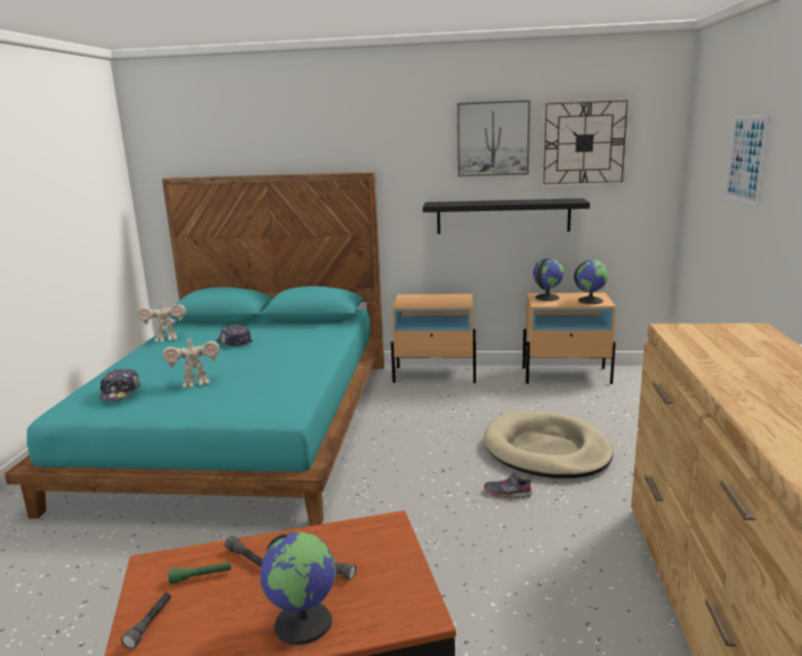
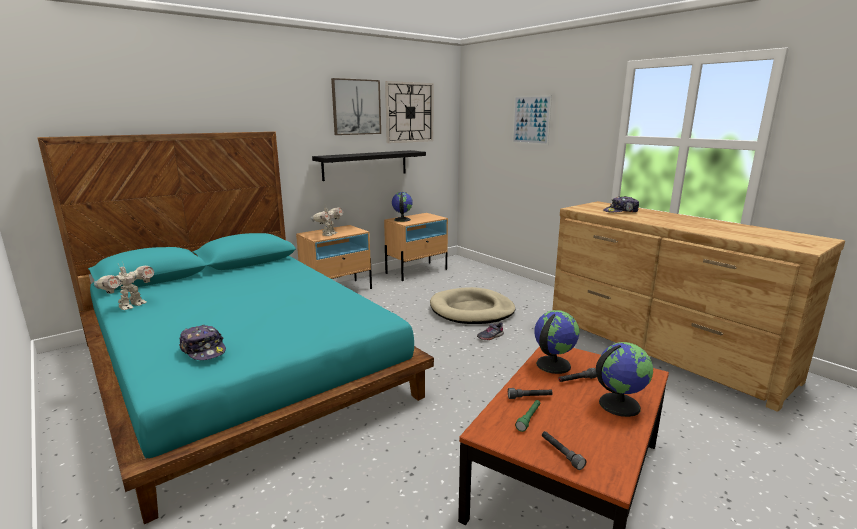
camera: 45 degrees left, 0 degrees up
toy robot [162,334,220,388] -> toy robot moved to [311,206,343,236]
cap [216,324,252,346] -> cap moved to [603,196,639,212]
globe [574,260,608,304] -> globe moved to [534,310,580,374]

